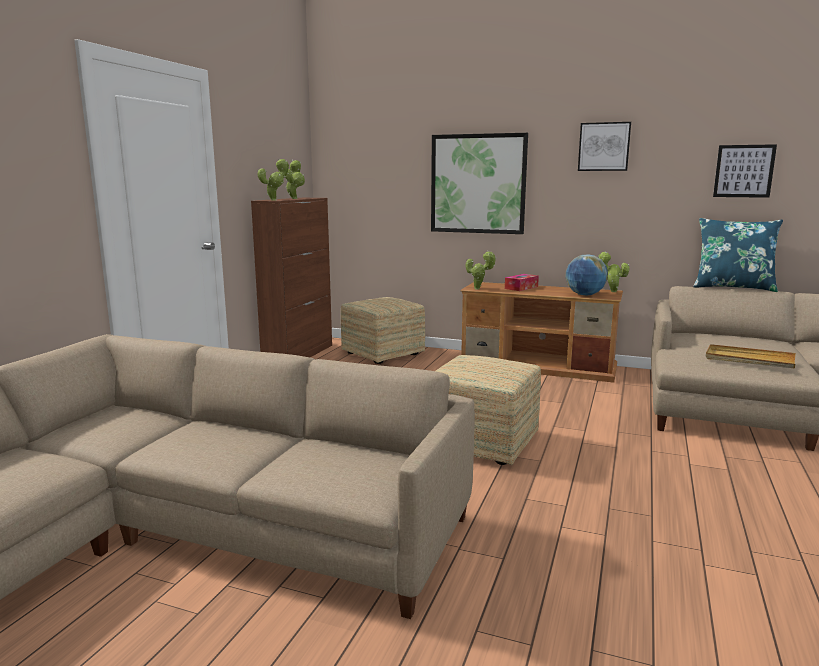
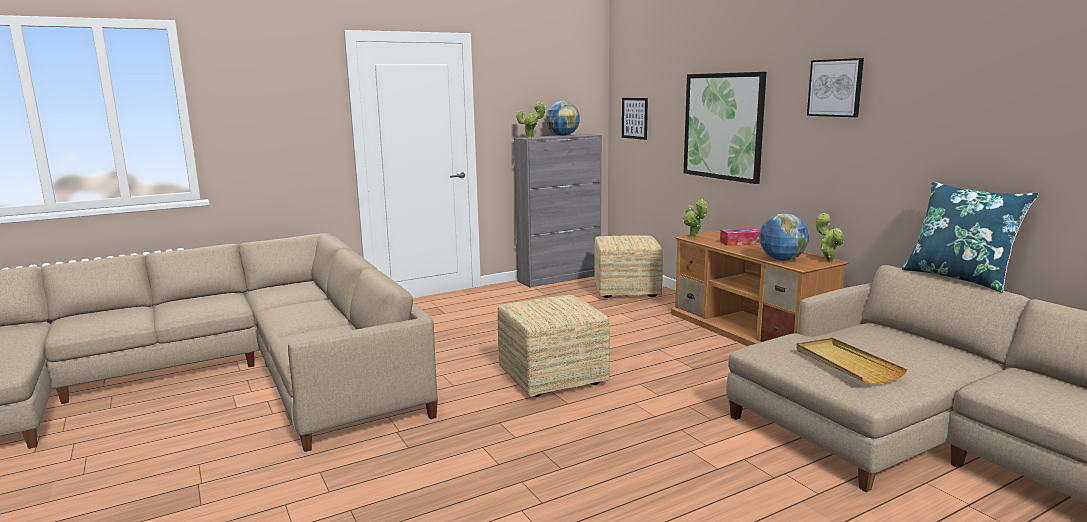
camera: 40 degrees right, 0 degrees up
brown cabinet [251,198,332,357] -> grey cabinet [514,134,602,288]
potted plant [285,160,305,199] -> globe [546,101,580,136]
picture [713,144,777,198] -> picture moved to [622,98,648,140]

